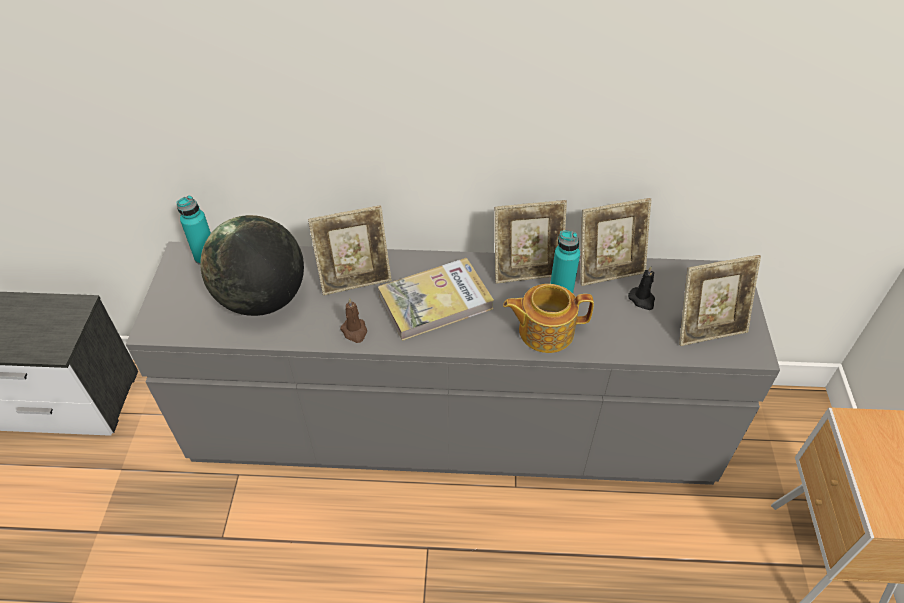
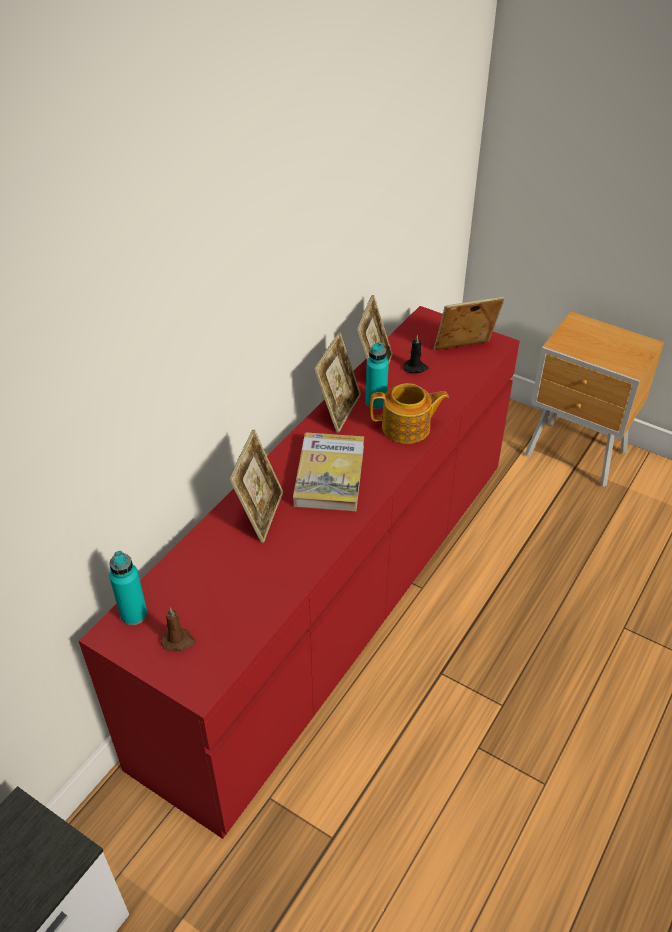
camera: 60 degrees left, 5 degrees down
grey dresser [126,242,780,485] -> red dresser [79,306,520,839]
globe [200,215,304,316] -> none
brown candle [340,298,367,343] -> brown candle moved to [161,607,196,651]
teapot [503,284,594,353] -> teapot turned 120 degrees counterclockwise [370,383,449,444]
picture frame [679,255,761,346] -> picture frame turned 120 degrees counterclockwise [433,297,504,351]

